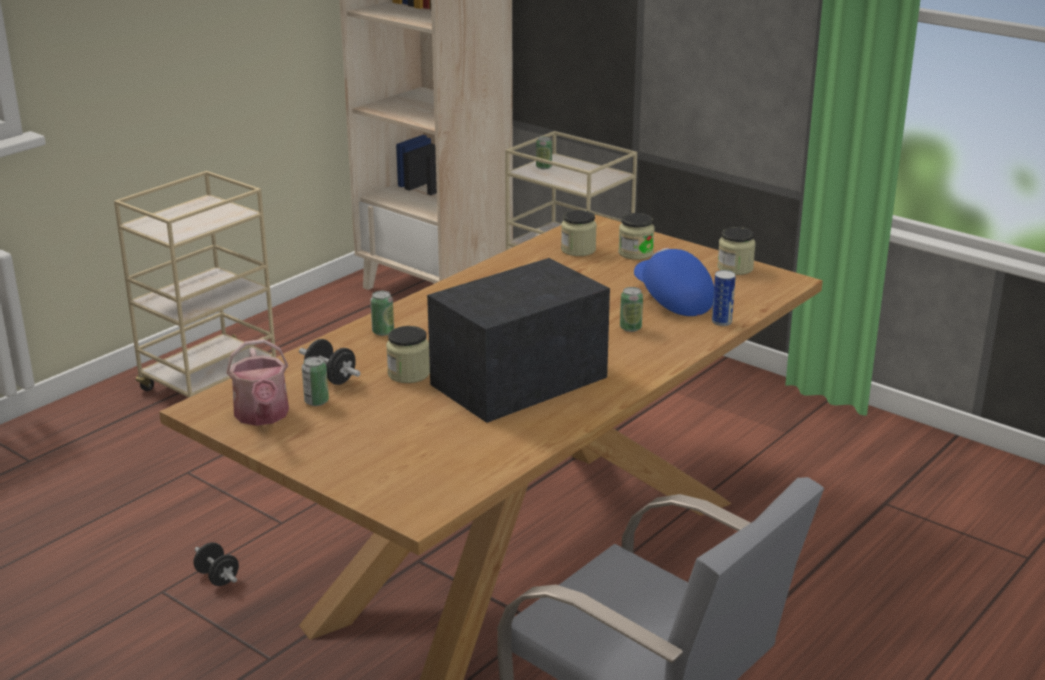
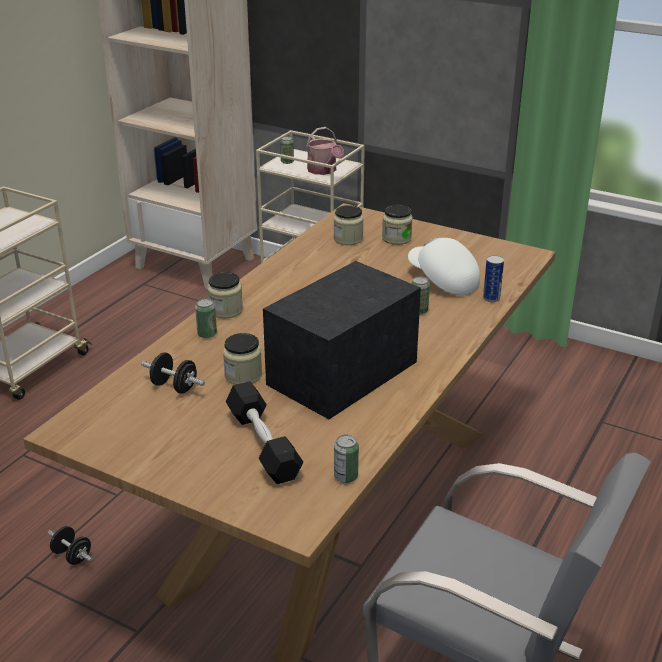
camera: 10 degrees left, 5 degrees up
watering can [226,339,289,426] -> watering can moved to [306,127,344,175]
can [302,356,329,406] -> can moved to [334,434,359,483]
blue cap [634,248,714,316] -> white cap [408,237,480,296]
jar [717,227,756,275] -> jar moved to [207,272,243,318]
none -> black dumbbell [225,381,303,484]

